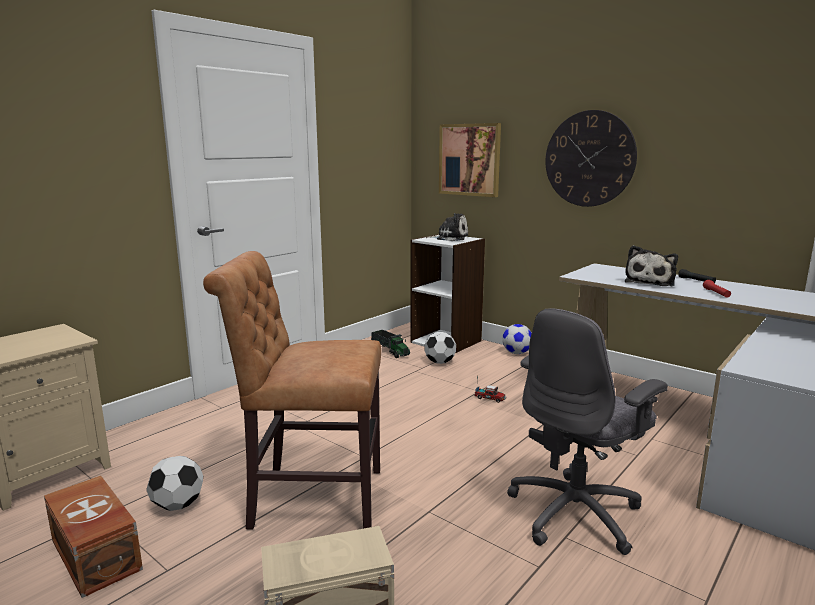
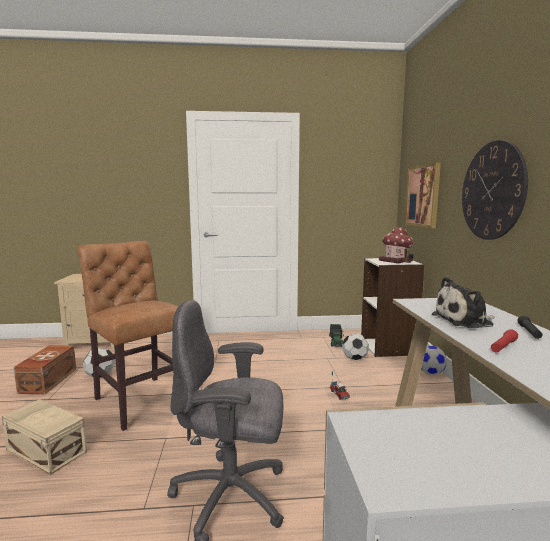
camera: 45 degrees right, 5 degrees down
plush toy [426,213,468,241] -> toy house [379,227,414,263]

